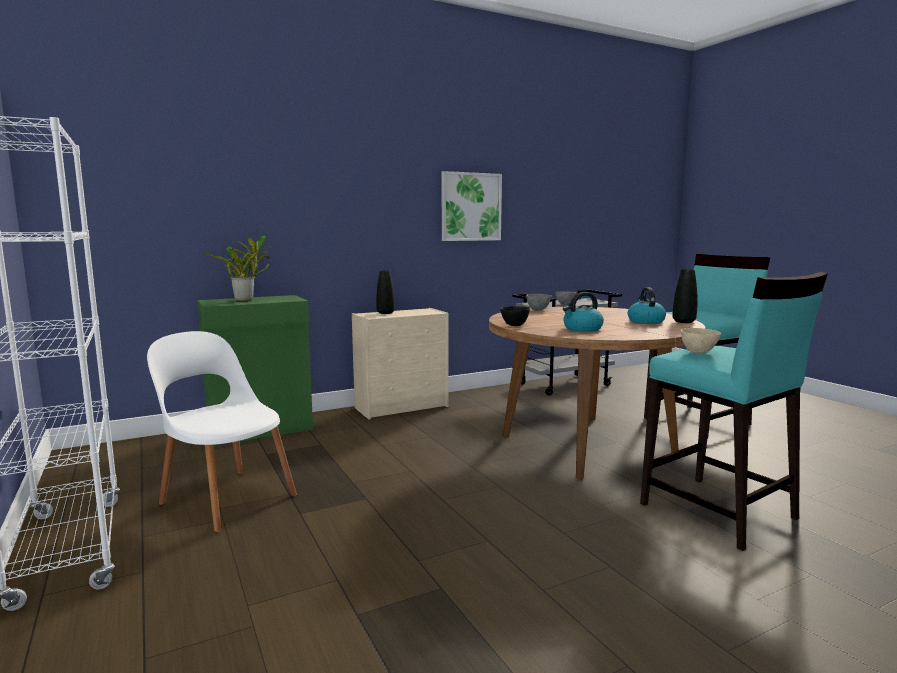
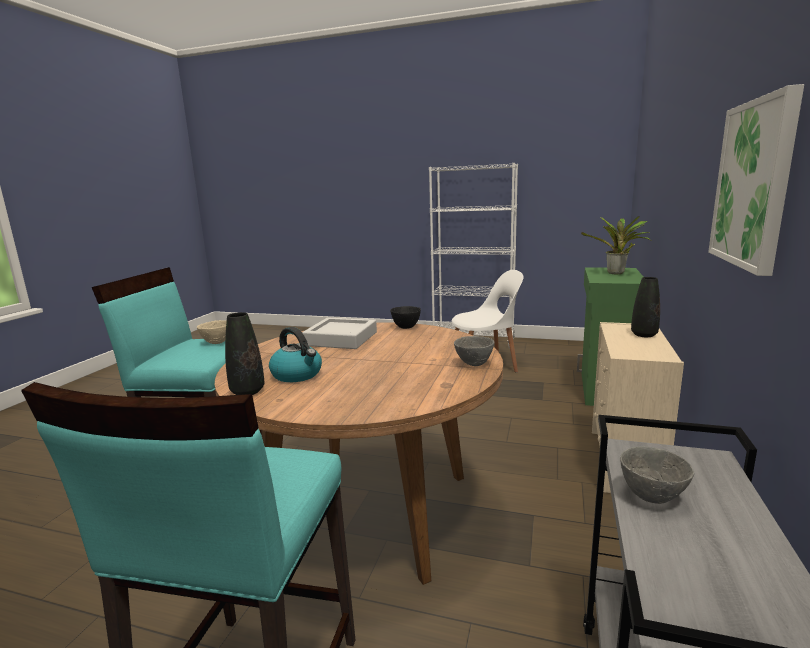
camera: 135 degrees right, 5 degrees up
kettle [563,292,604,332] -> grey tray [302,318,377,349]

